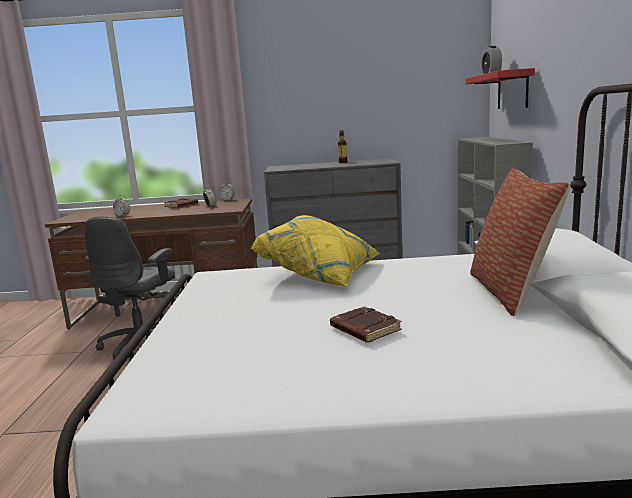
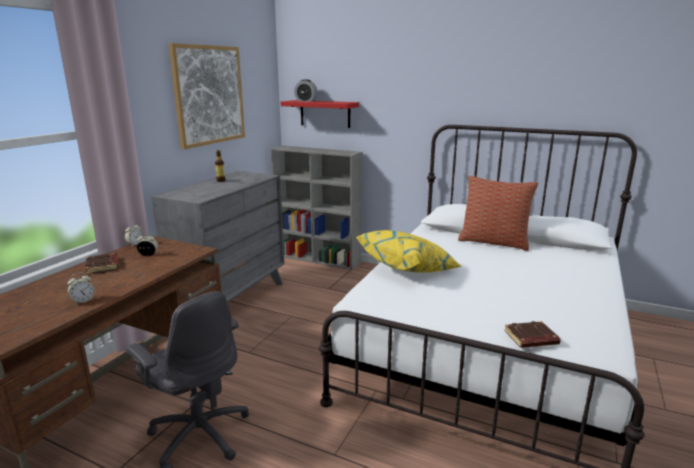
camera: 65 degrees left, 5 degrees up
brown book [330,306,402,343] -> brown book moved to [504,321,561,348]
none -> picture [169,43,245,149]

